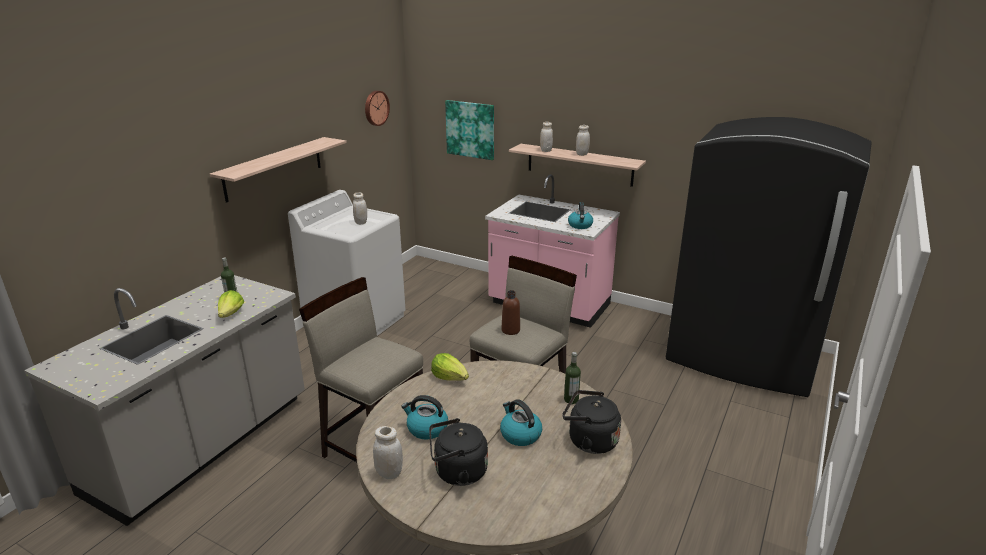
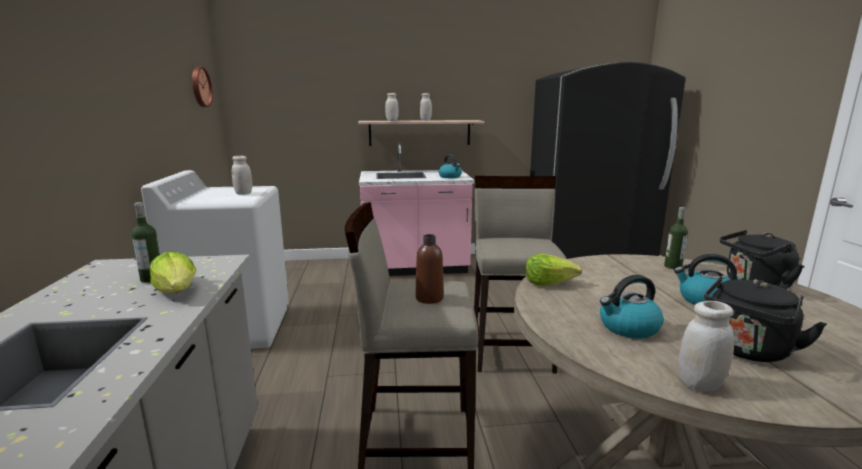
camera: 35 degrees left, 10 degrees down
shelf [210,137,347,203] -> none
picture [445,100,494,160] -> none
brown bottle [502,290,520,335] -> brown bottle moved to [416,234,444,304]

